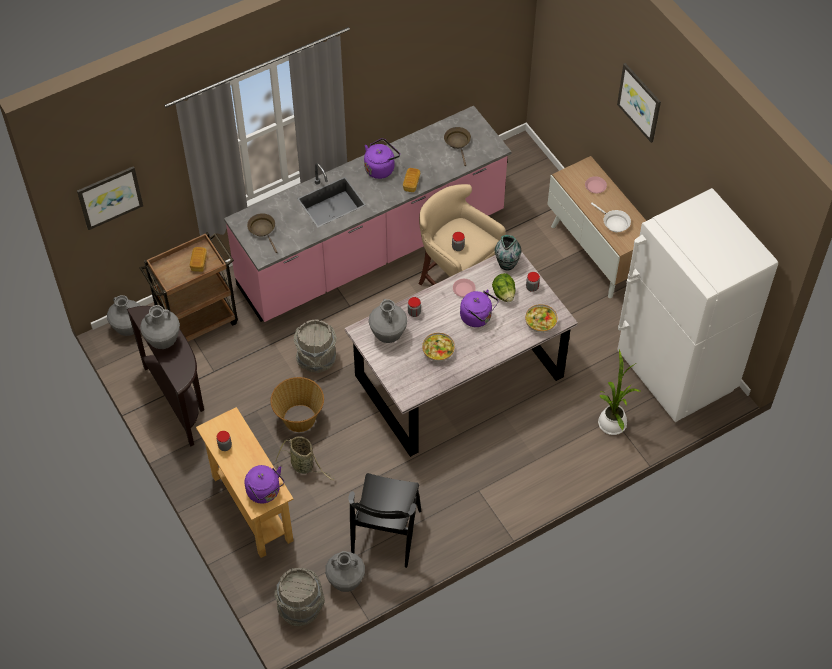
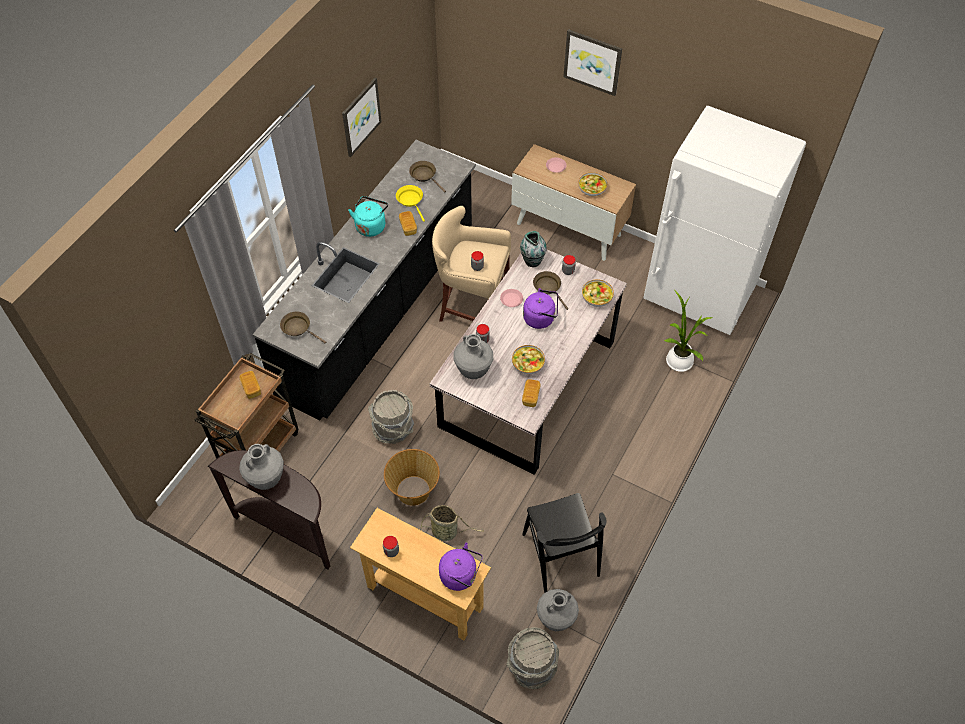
camera: 30 degrees left, 0 degrees up
picture [77,166,143,230] -> picture moved to [342,78,382,157]
grey vase [107,295,140,336] -> none
pink counter [224,106,512,322] -> black counter [253,140,476,421]
purple kettle [364,138,400,179] -> turquoise kettle [348,196,388,237]
lettuce [492,273,515,302] -> brown frying pan [533,271,568,310]
white frying pan [591,203,631,232] -> bowl [578,172,608,196]
none -> yellow frying pan [396,185,425,222]
none -> bread [522,379,540,407]

